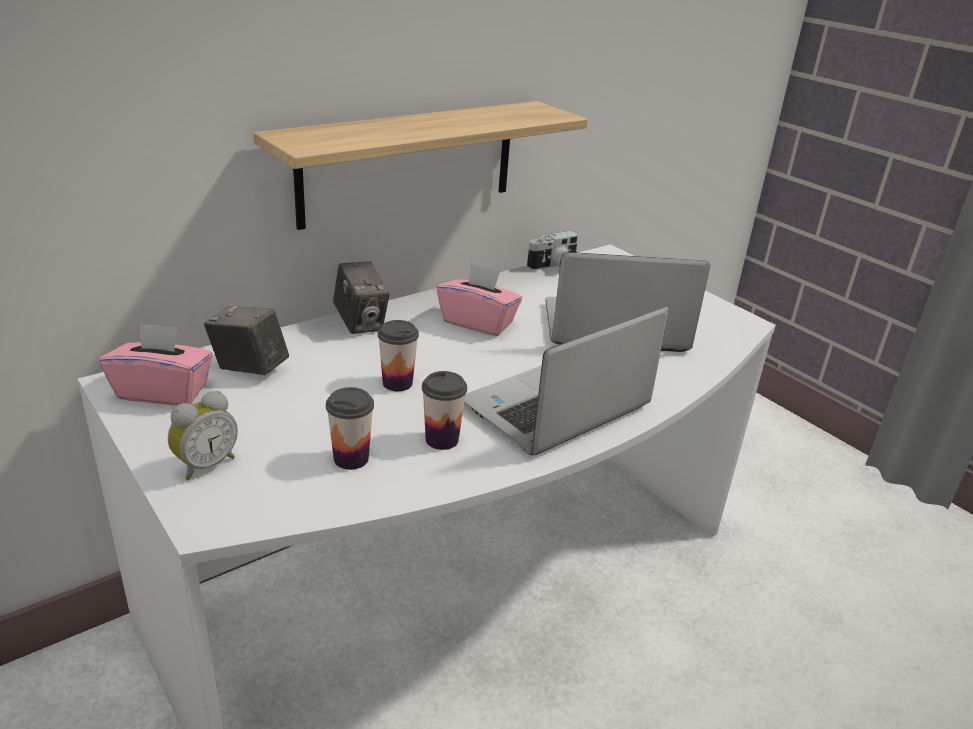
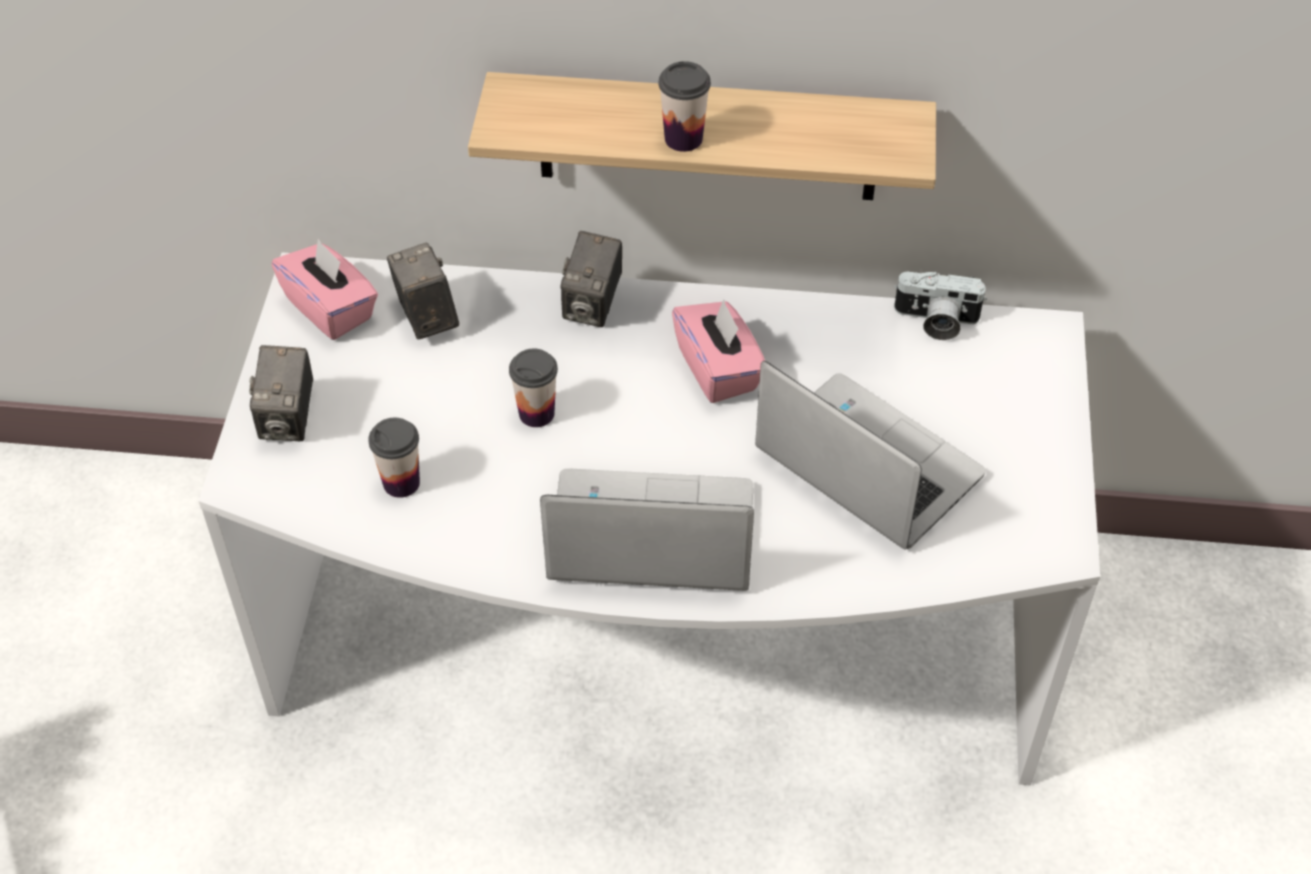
camera: 45 degrees right, 20 degrees up
alarm clock [168,391,238,481] -> camera [249,345,313,441]
cup [422,371,467,450] -> cup moved to [658,61,711,152]

